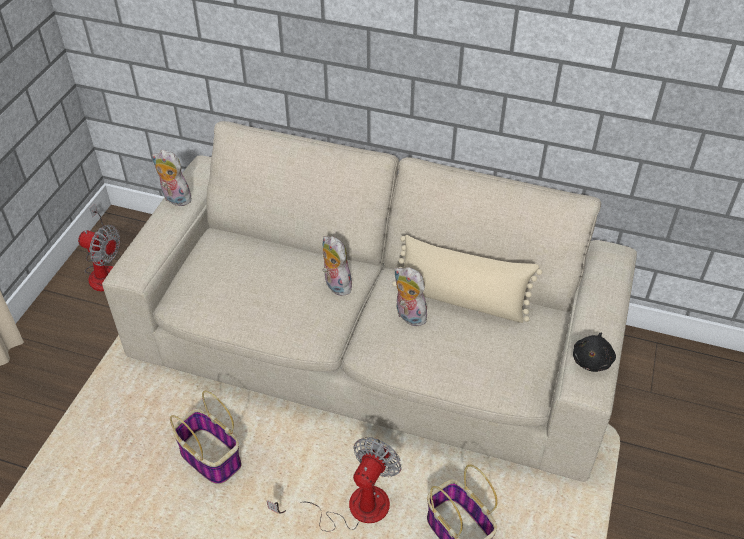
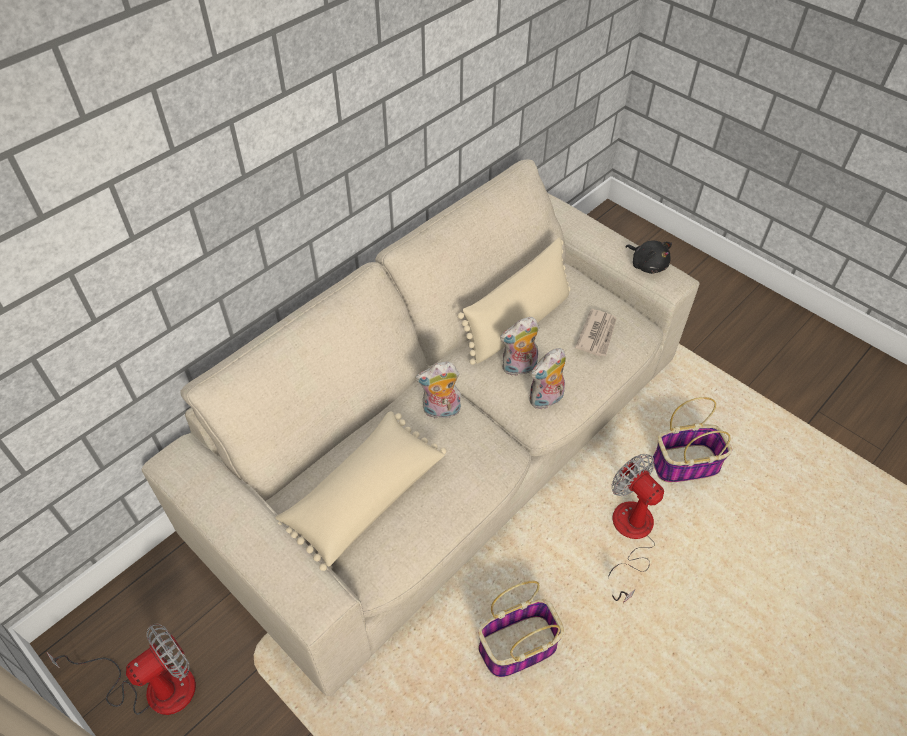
camera: 65 degrees left, 5 degrees up
plush toy [152,150,192,206] -> plush toy moved to [529,348,566,409]
none -> beige pillow [275,412,446,571]
none -> newspaper [575,309,617,356]

